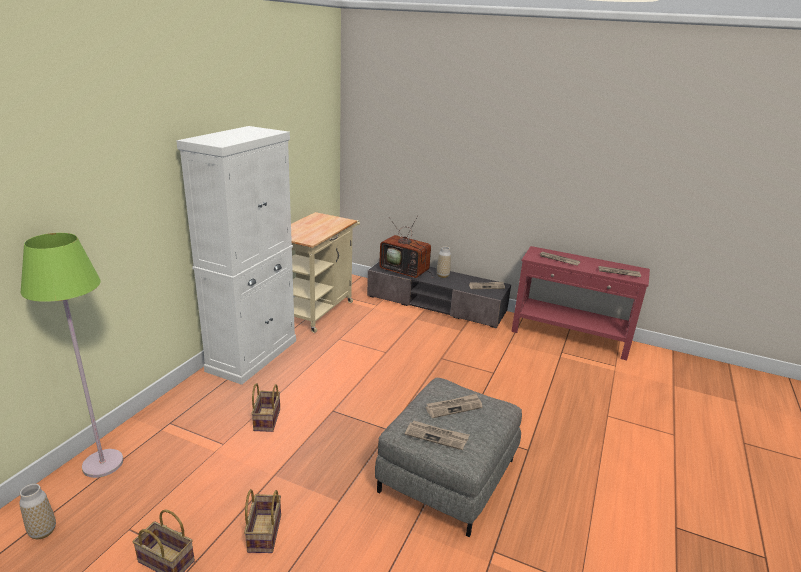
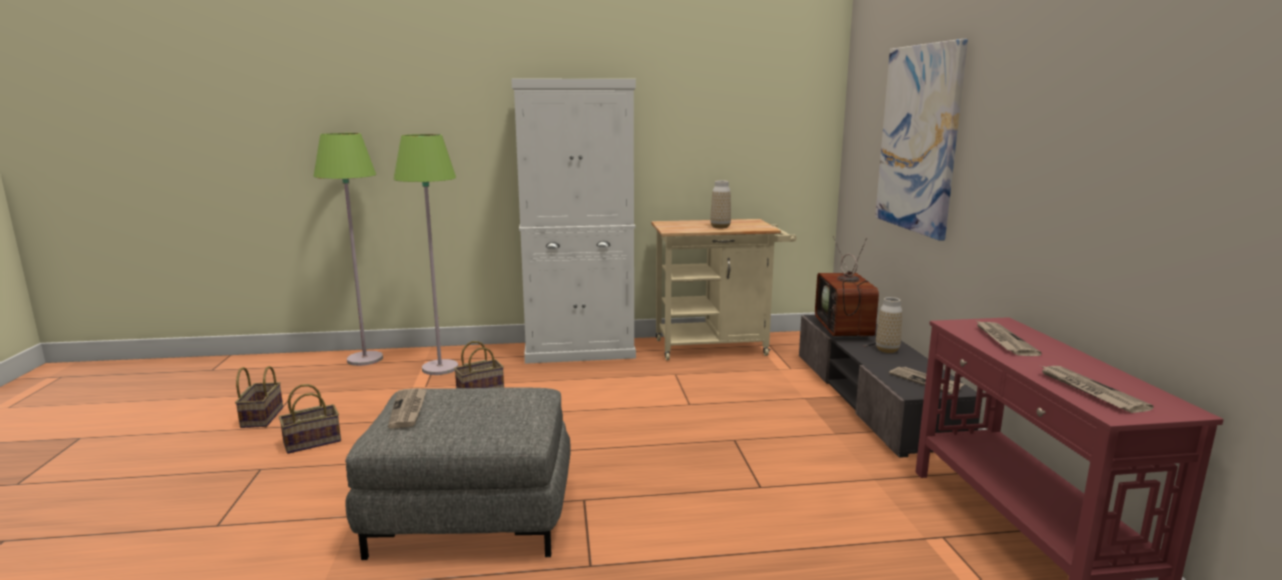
camera: 60 degrees right, 10 degrees down
vase [19,484,56,539] -> vase moved to [710,180,731,228]
newspaper [425,393,482,418] -> none
none -> green floor lamp [393,134,458,375]
none -> picture [875,39,968,241]

